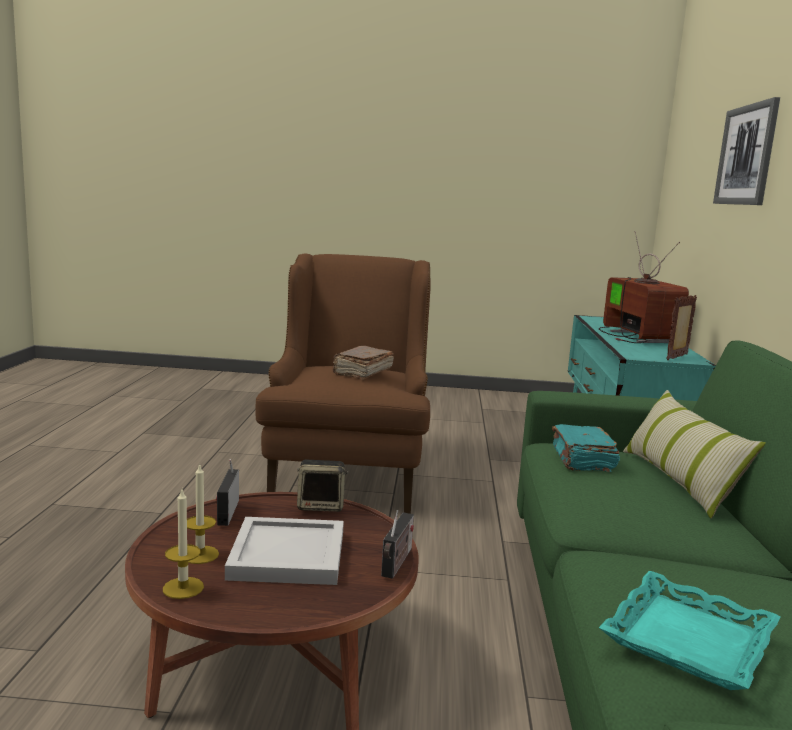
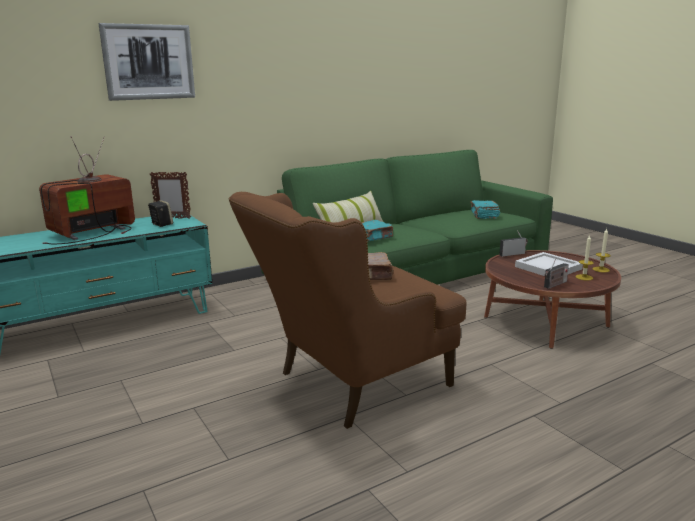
camera: 125 degrees left, 5 degrees up
speaker [297,460,349,512] -> speaker moved to [148,200,173,227]
turquoise tray [599,571,780,690] -> turquoise book [470,200,500,219]

